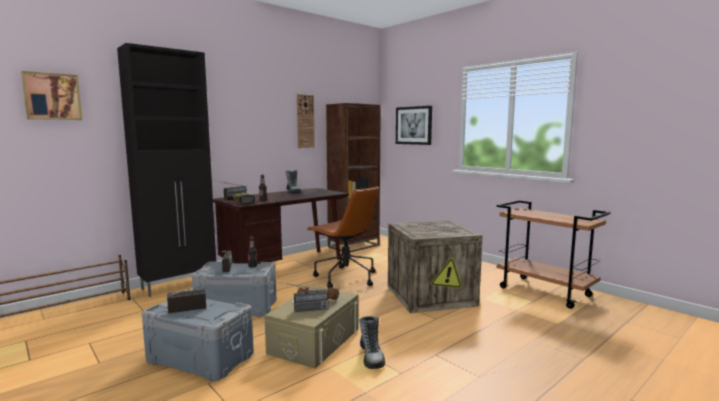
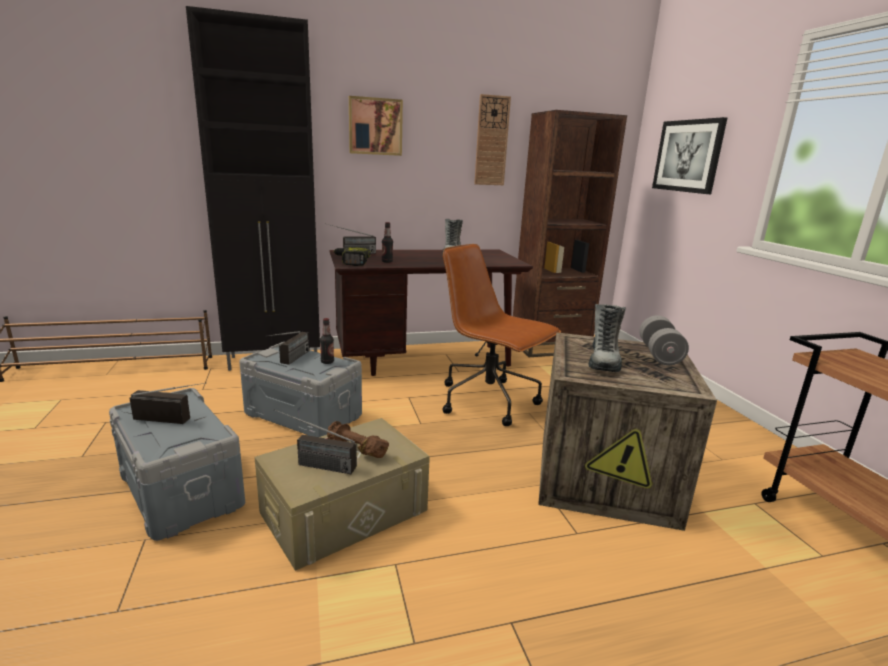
camera: 25 degrees right, 10 degrees up
picture [21,71,82,120] -> picture moved to [349,96,403,156]
brown office chair [307,186,379,288] -> brown office chair turned 150 degrees clockwise [443,244,561,426]
boot [359,316,385,369] -> boot moved to [589,304,626,372]
none -> grey dumbbell [639,315,689,365]

